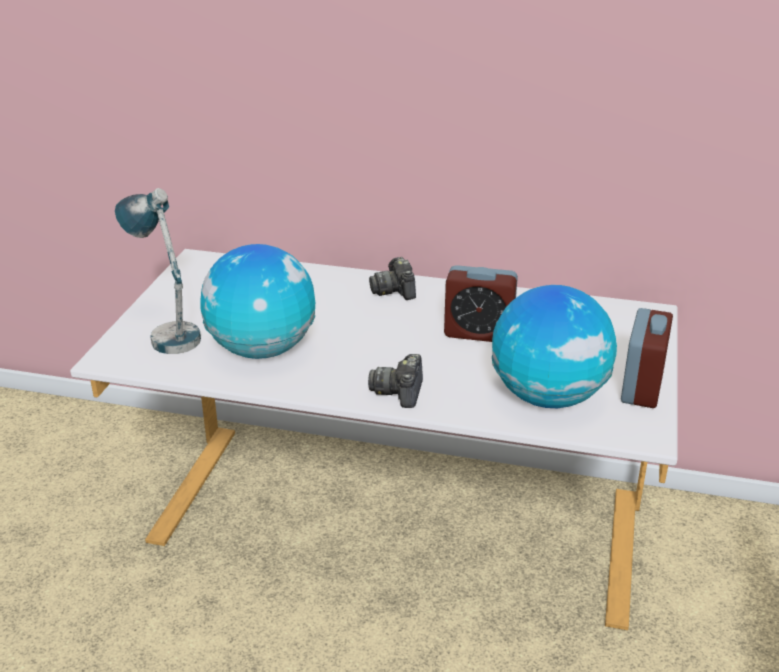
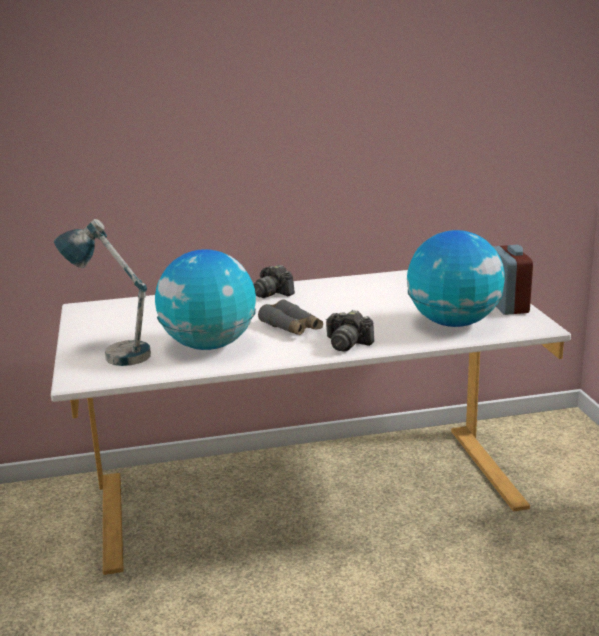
camera: 25 degrees left, 10 degrees down
camera [368,354,423,408] -> camera turned 45 degrees counterclockwise [326,310,374,352]
alarm clock [444,265,518,342] -> none
none -> grey binoculars [258,300,323,335]

